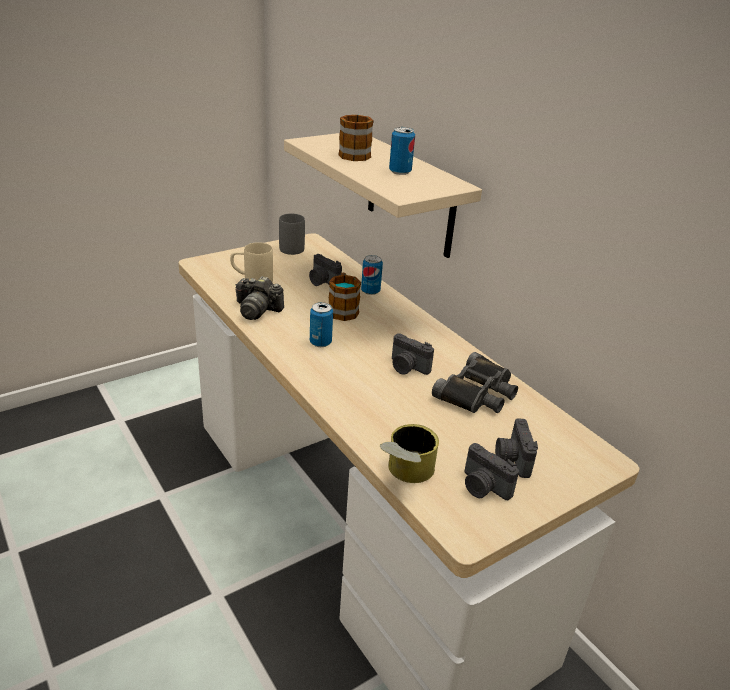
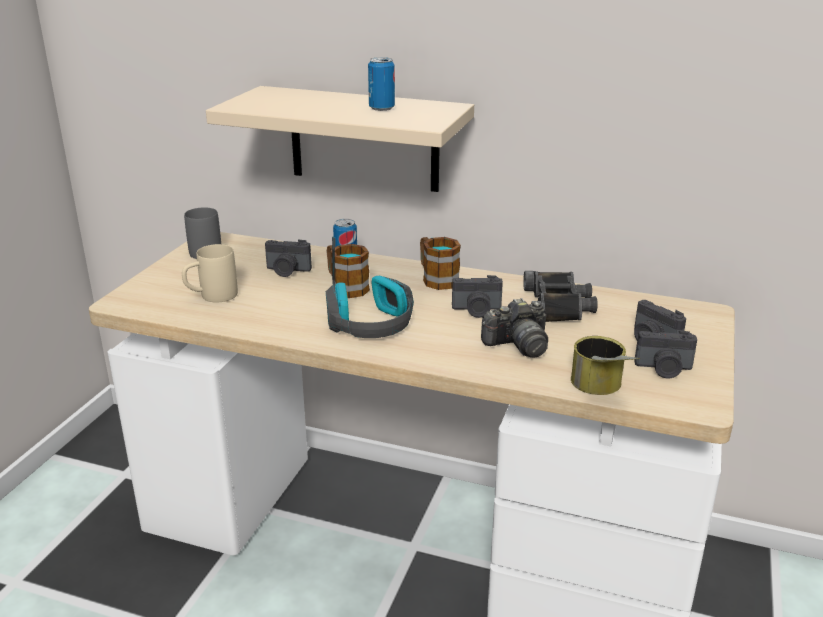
camera: 35 degrees left, 5 degrees down
camera [235,276,284,320] -> camera moved to [481,298,548,358]
can [310,302,333,347] -> headphones [326,236,414,338]
mug [338,115,374,161] -> mug moved to [420,237,461,290]

